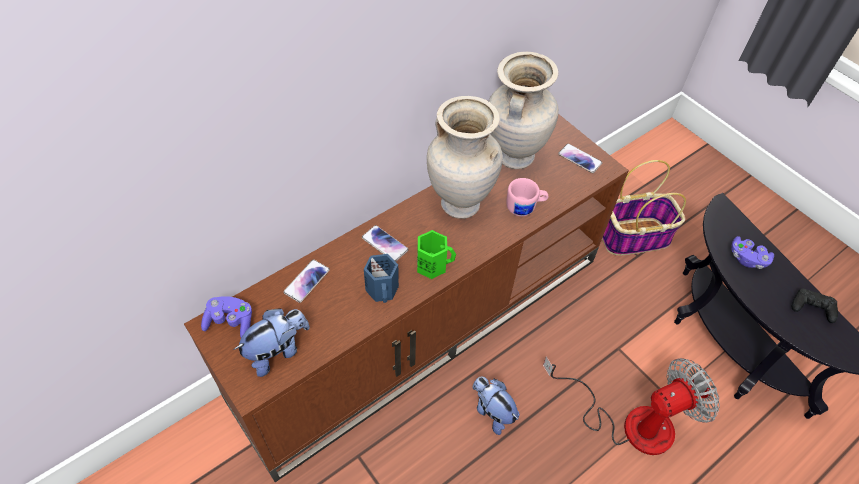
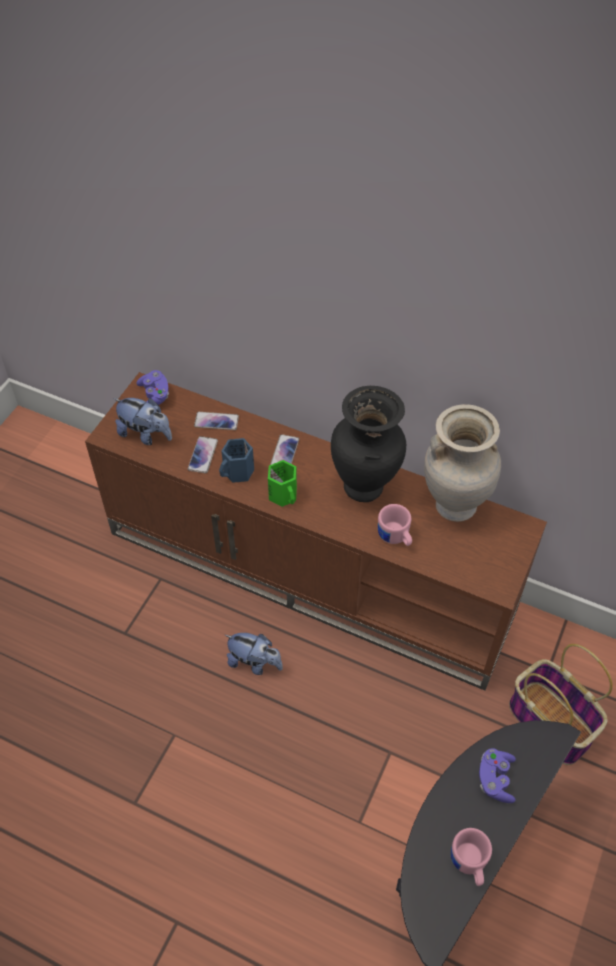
camera: 65 degrees right, 0 degrees up
beige vase [427,96,503,219] -> black vase [331,386,406,502]
plush toy [472,376,520,435] -> plush toy turned 90 degrees clockwise [225,633,283,675]
fan [543,356,720,455] -> none
phone [558,144,602,173] -> phone moved to [188,436,218,473]
black game controller [792,288,838,323] -> pink mug [451,828,492,886]

